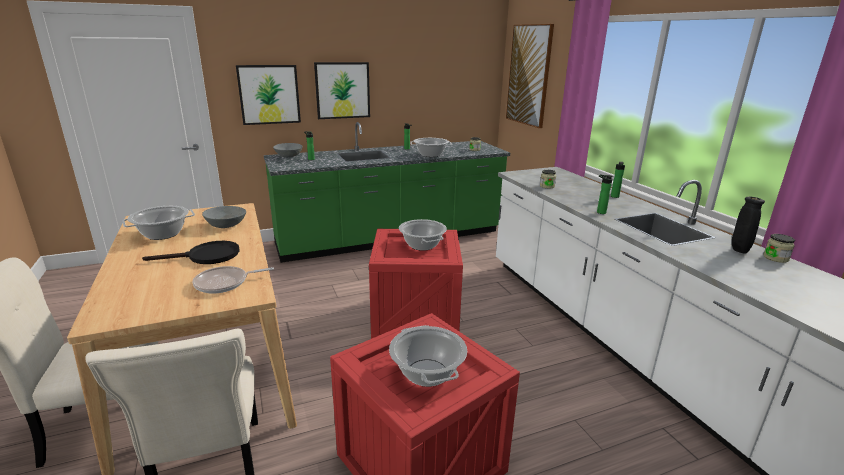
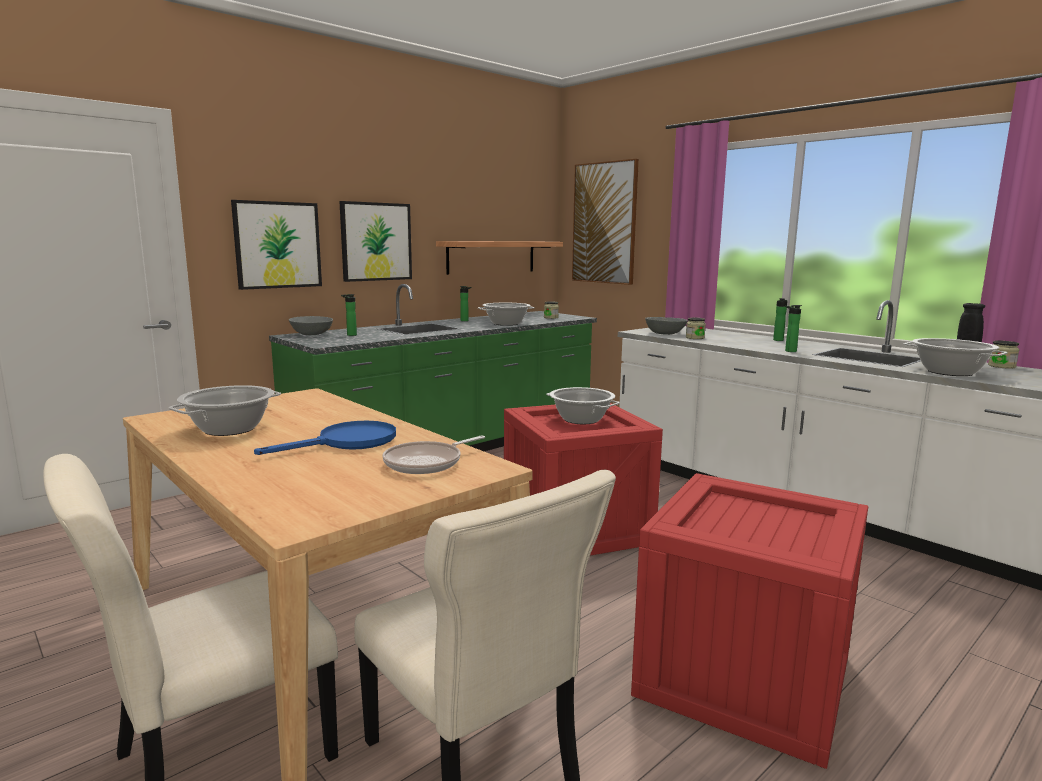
camera: 20 degrees left, 10 degrees down
black frying pan [142,241,240,264] -> blue frying pan [254,421,396,455]
grey bowl [202,206,246,228] -> grey bowl moved to [645,317,688,335]
cooking pot [389,325,467,387] -> cooking pot moved to [904,338,1008,376]
none -> shelf [436,241,563,275]

